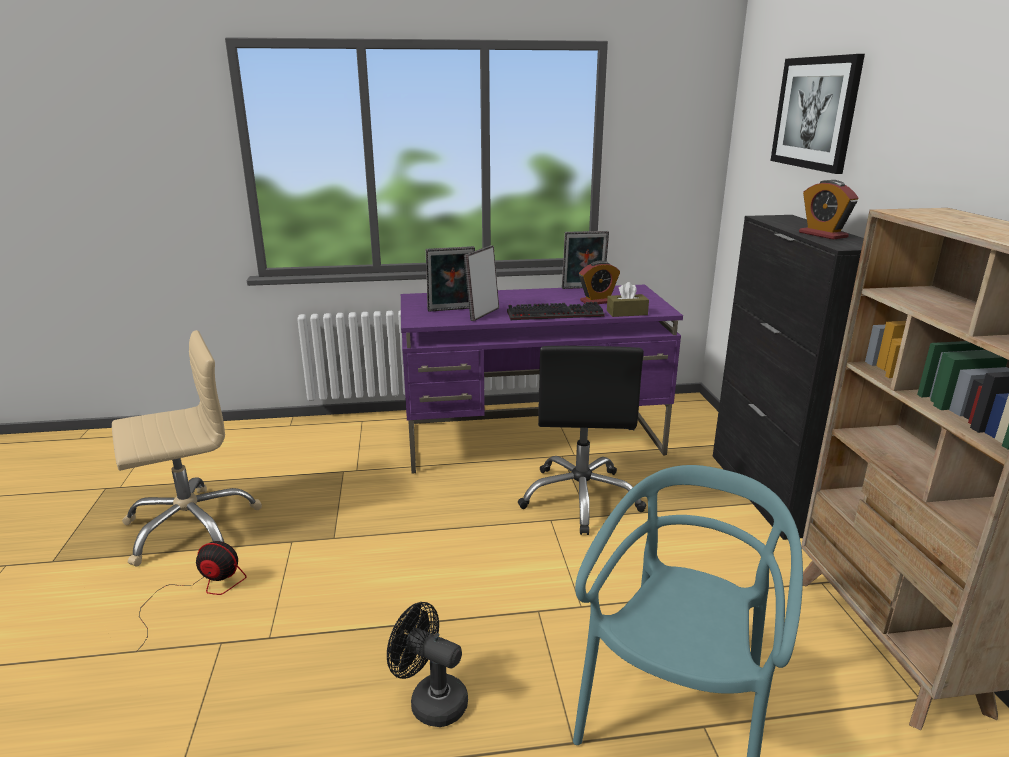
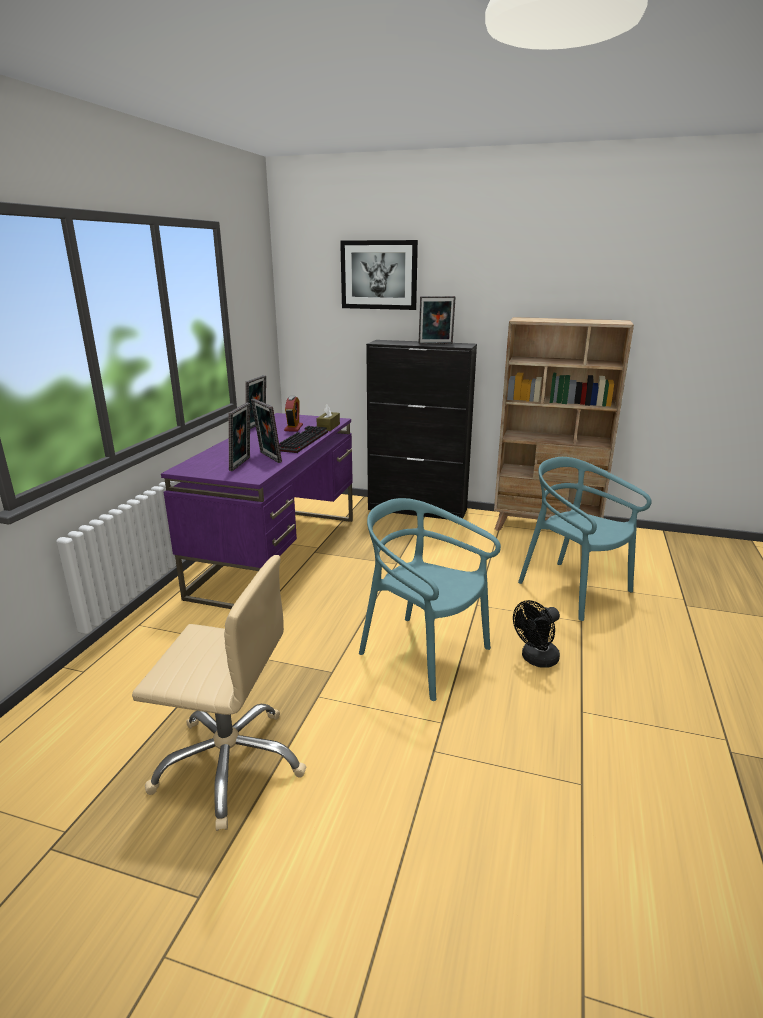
camera: 65 degrees left, 0 degrees up
beige office chair [112,330,262,566] -> beige office chair turned 105 degrees clockwise [132,555,306,831]
fan [136,541,247,652] -> none
black office chair [518,346,646,535] -> none
alarm clock [799,180,858,240] -> picture frame [419,296,456,344]
none -> turquoise chair [359,498,501,701]

